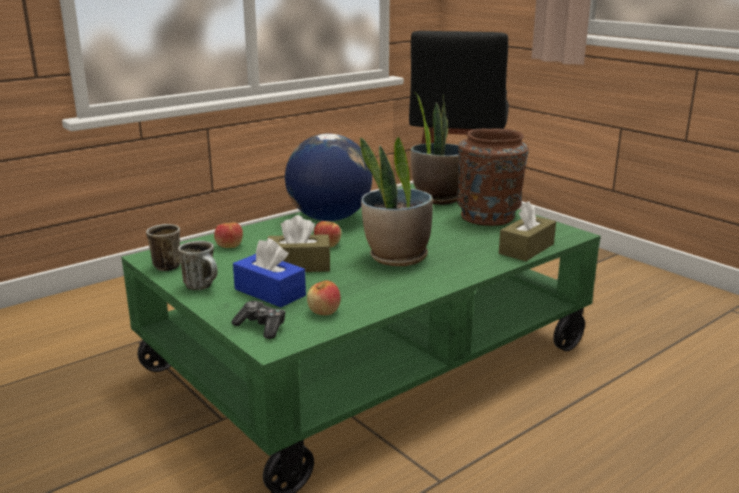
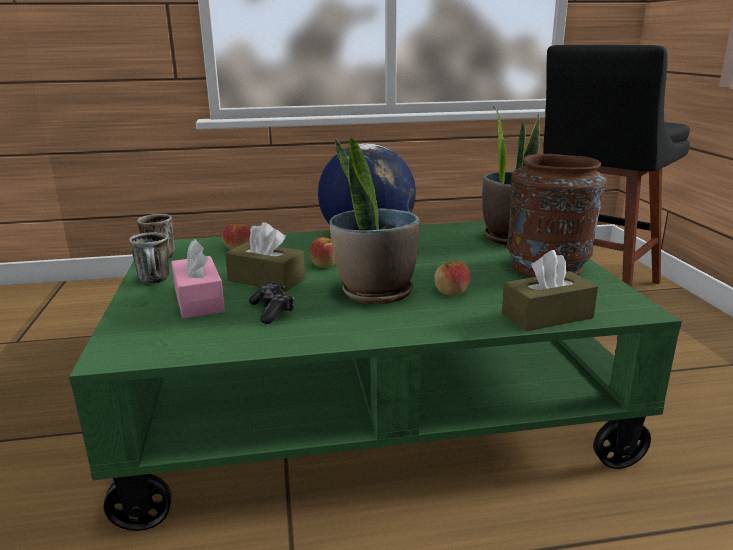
camera: 30 degrees right, 0 degrees up
game controller [232,301,285,339] -> game controller moved to [249,283,294,324]
blue tissue box [233,238,306,307] -> pink tissue box [171,239,225,319]
apple [307,281,341,315] -> apple moved to [434,261,470,296]

